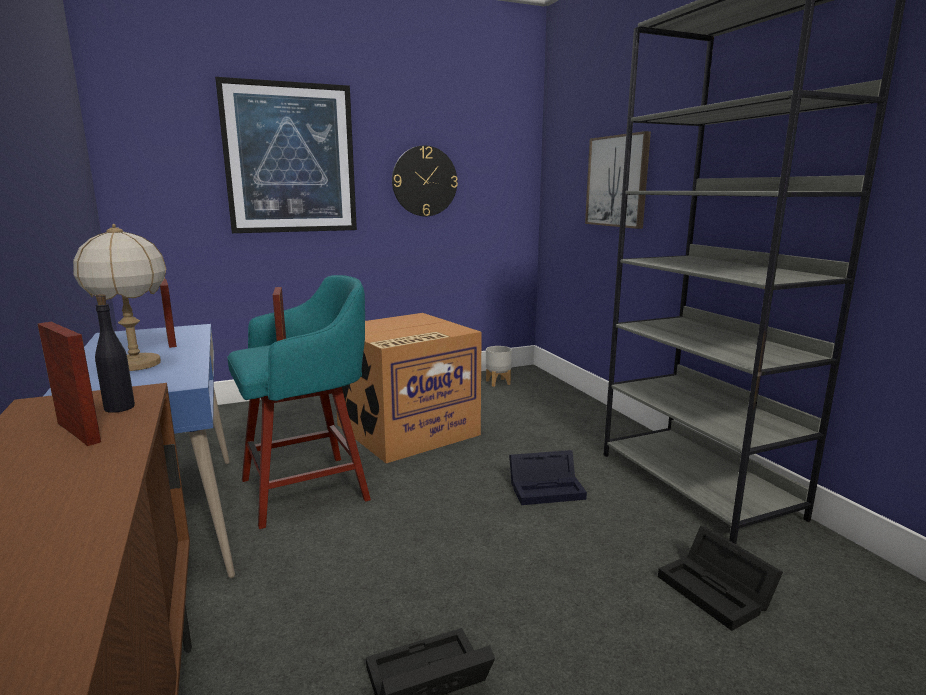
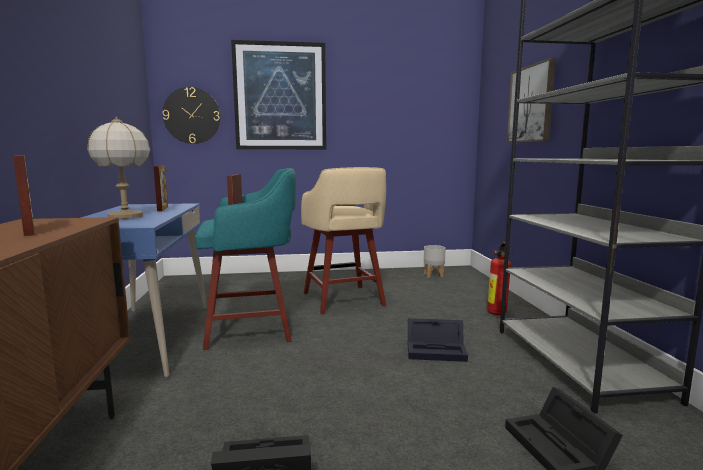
camera: 15 degrees right, 5 degrees down
black bottle [95,294,135,413] -> none
cardboard box [337,313,482,463] -> beige stool [301,167,386,314]
wall clock [392,145,458,216] -> wall clock moved to [163,87,221,144]
none -> fire extinguisher [487,242,512,315]

